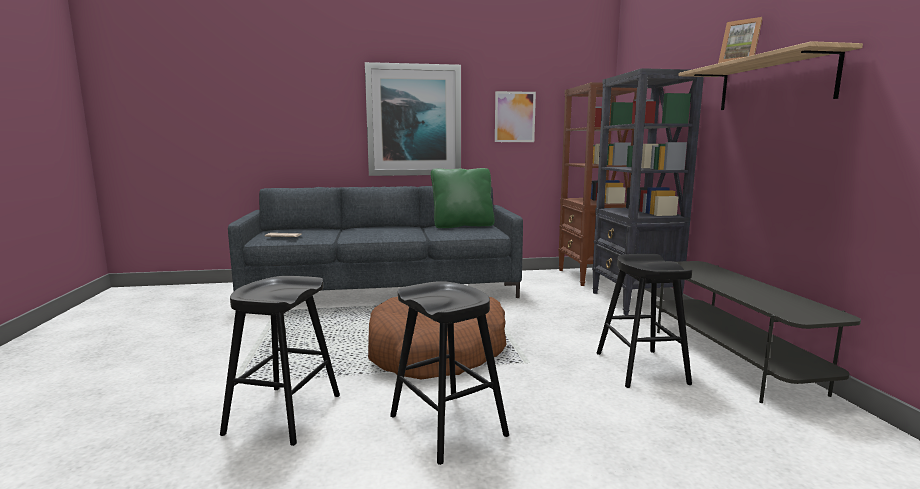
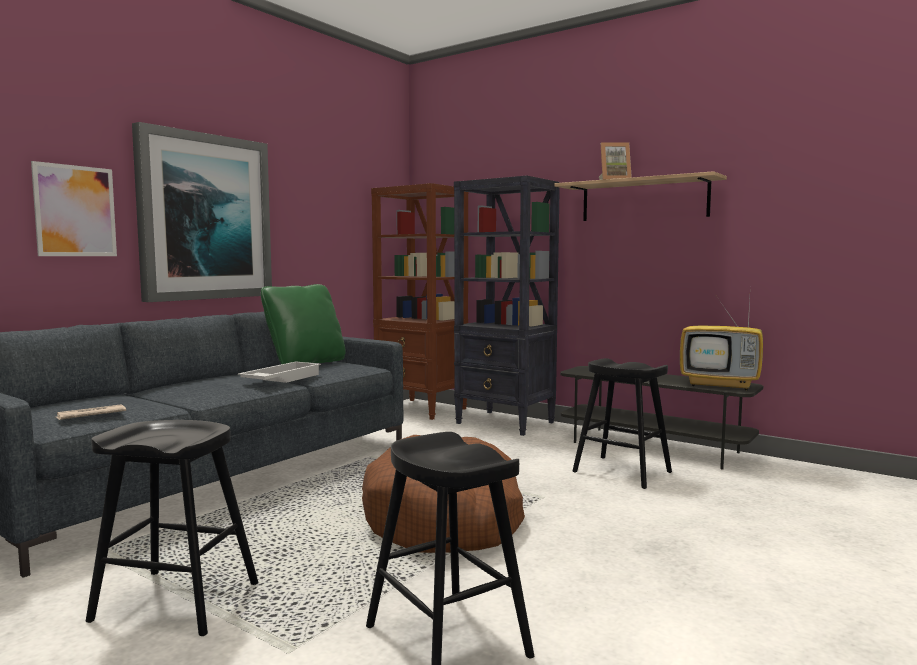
camera: 45 degrees left, 5 degrees down
black stool [390,281,509,465] -> black stool moved to [86,420,258,636]
picture [495,91,536,142] -> picture moved to [31,161,117,256]
none -> white tray [238,362,321,383]
none -> television [680,299,763,390]

